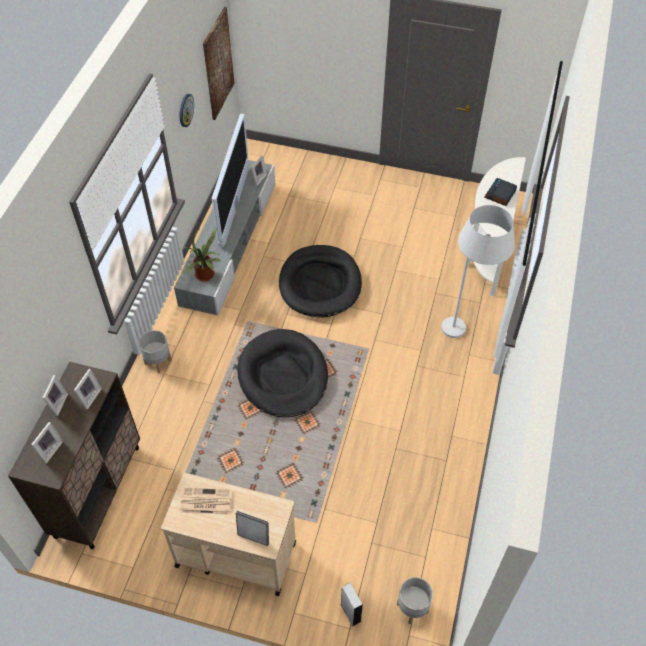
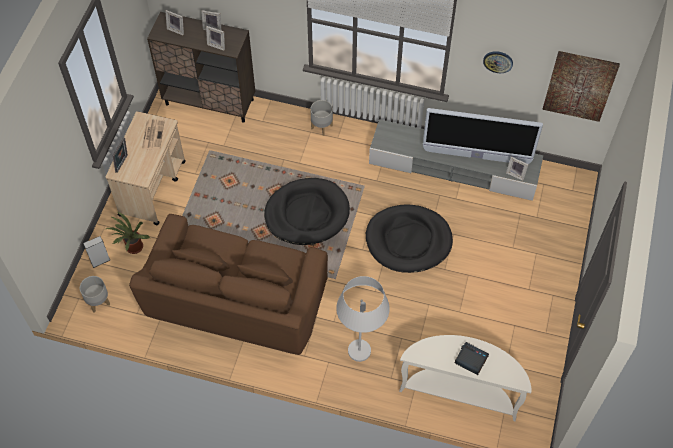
camera: 90 degrees right, 5 degrees up
potted plant [184,227,221,282] -> potted plant moved to [106,212,150,254]
none -> brown sofa [129,214,328,355]

